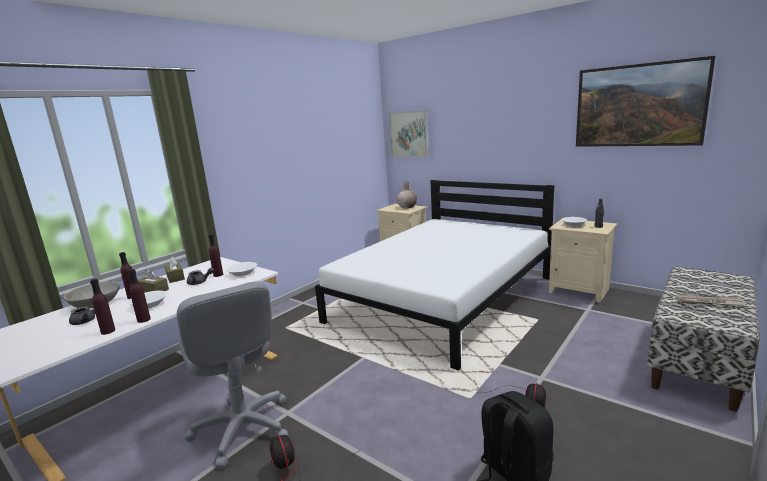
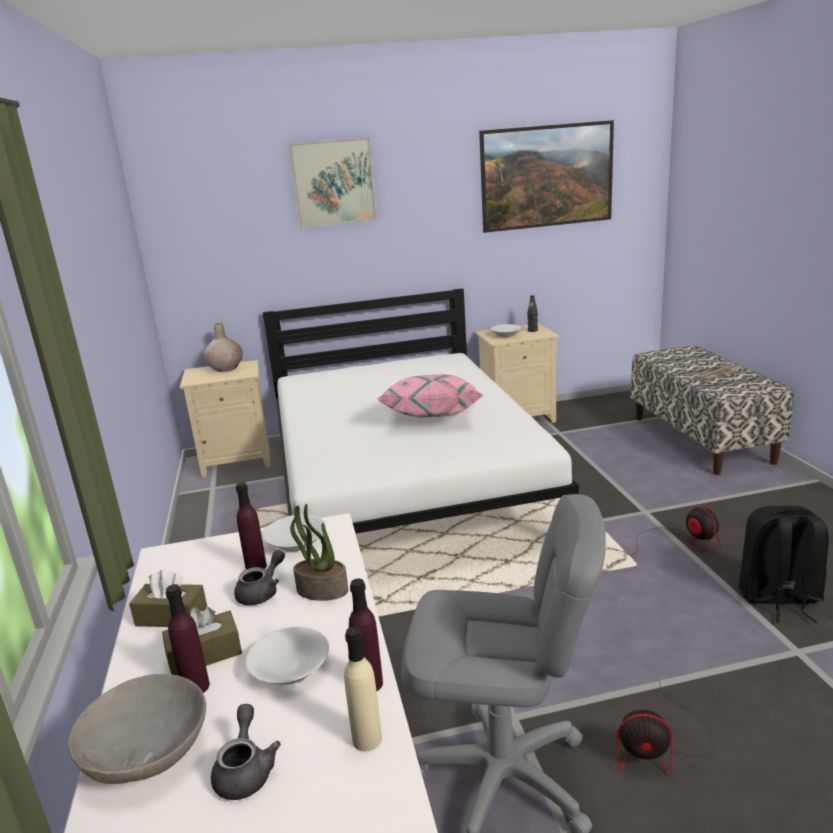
camera: 50 degrees left, 5 degrees up
purple bottle [90,279,115,335] -> beige bottle [344,626,382,752]
picture [389,110,429,157] -> picture moved to [288,137,377,228]
none -> potted plant [290,504,348,601]
none -> pink pillow [378,374,483,417]

